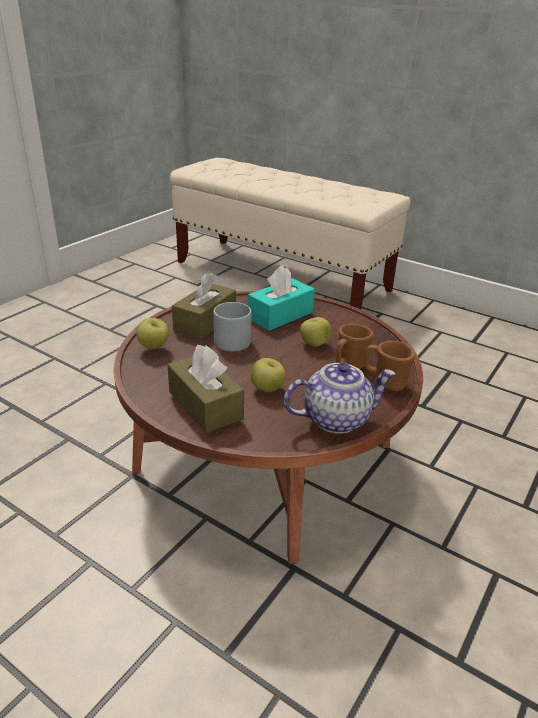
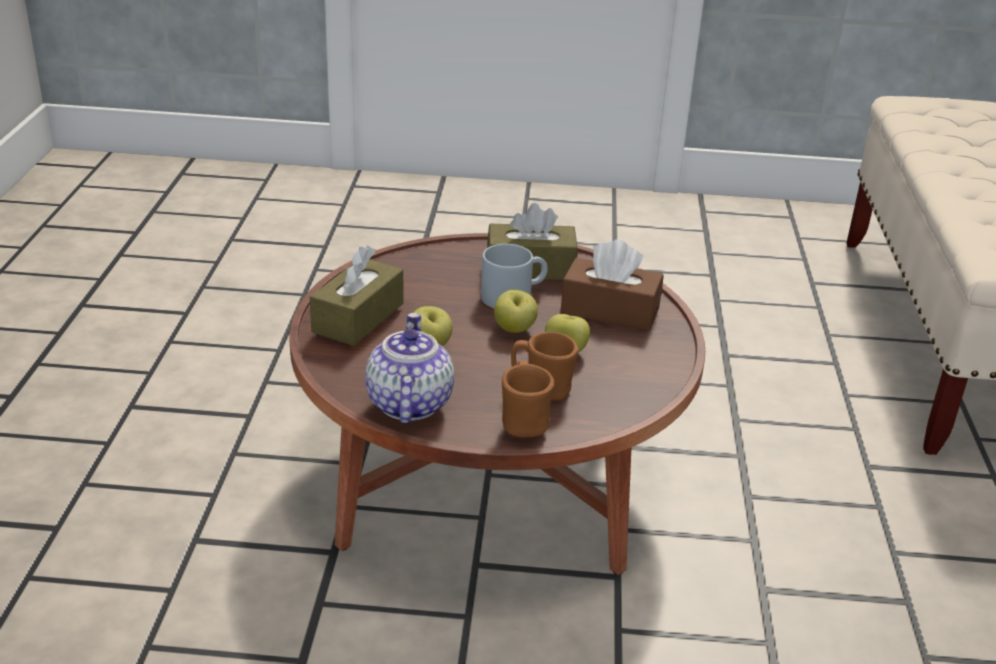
camera: 60 degrees right, 0 degrees up
apple [136,318,169,349] -> apple moved to [494,290,538,333]
turquoise tissue box [248,265,315,331] -> brown tissue box [561,239,664,331]
teapot [284,362,395,434] -> teapot turned 135 degrees counterclockwise [365,313,454,424]

